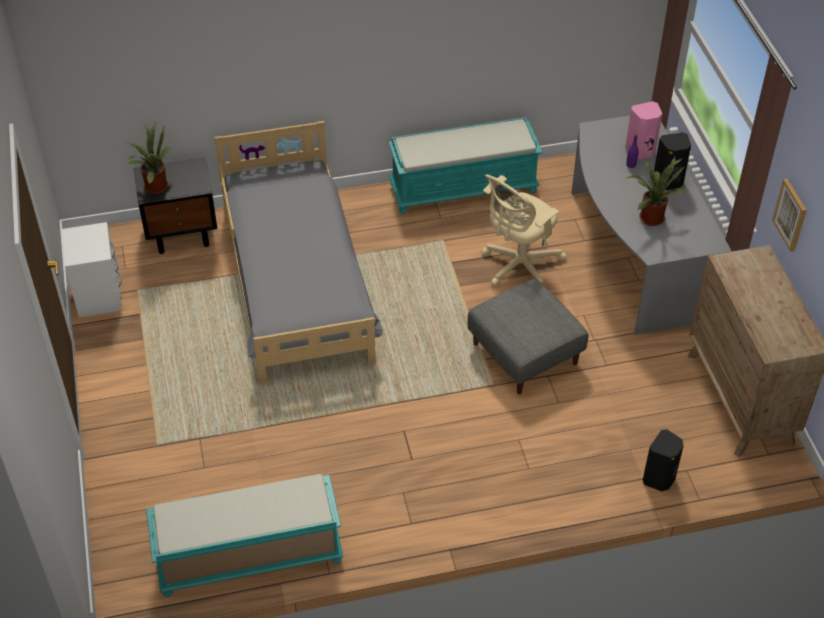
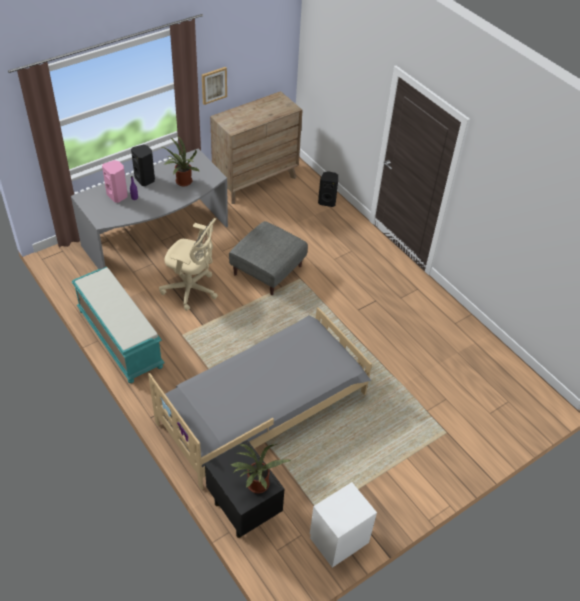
camera: 115 degrees left, 0 degrees up
turquoise bench [146,474,343,597] -> none

